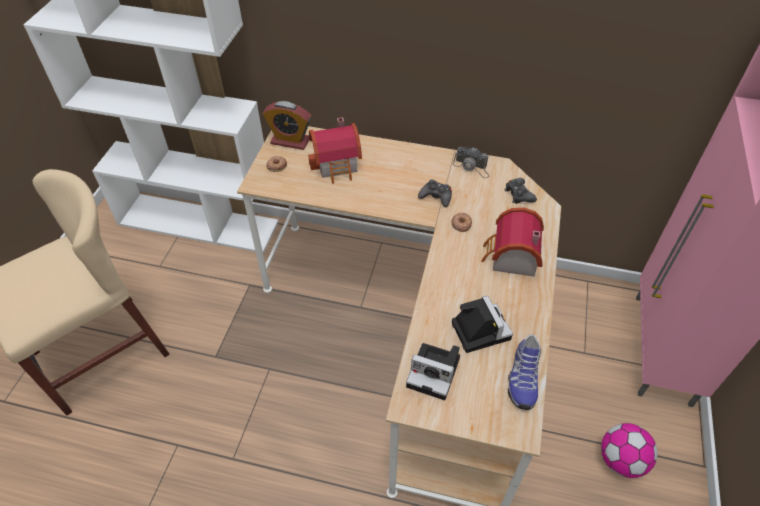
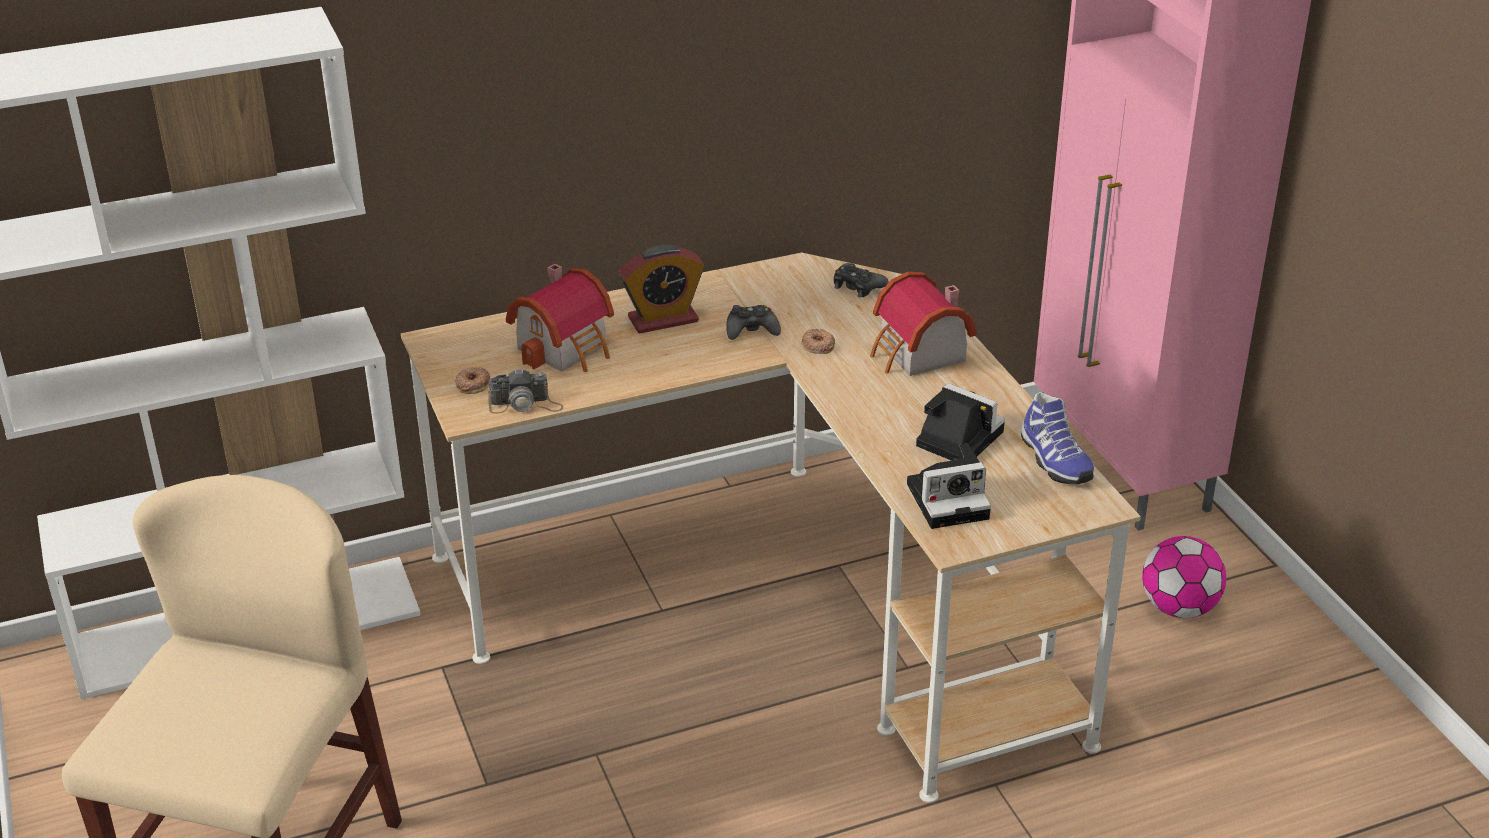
camera: 35 degrees left, 15 degrees down
alarm clock [262,101,311,150] -> alarm clock moved to [619,245,704,334]
camera [453,147,490,178] -> camera moved to [488,369,563,414]

